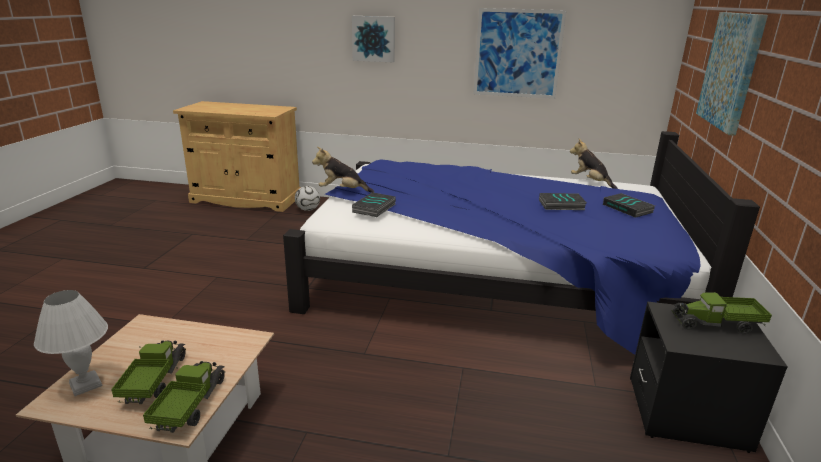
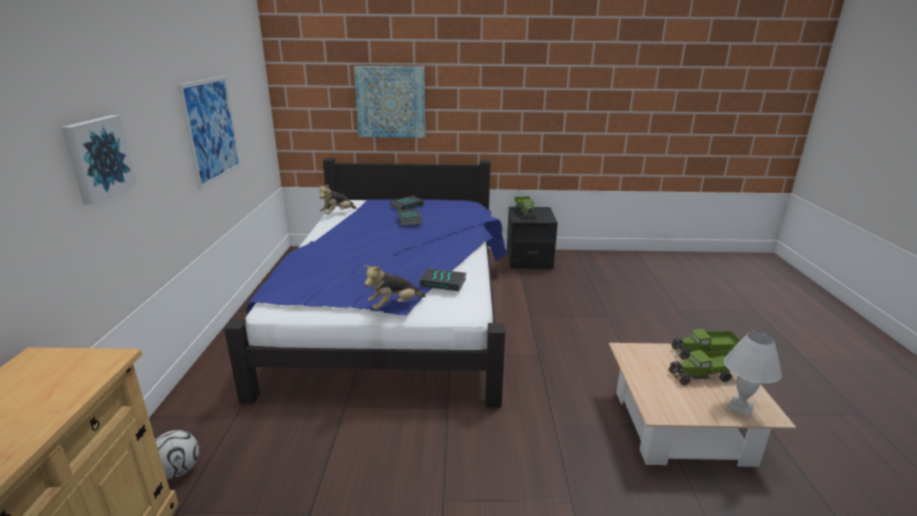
camera: 100 degrees left, 0 degrees up
plush toy [312,147,374,193] -> plush toy turned 60 degrees clockwise [364,265,425,310]

